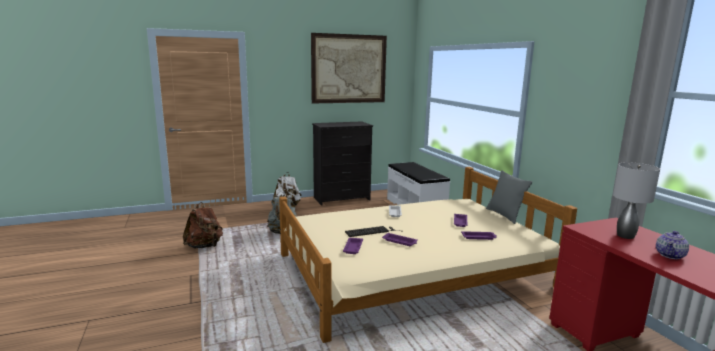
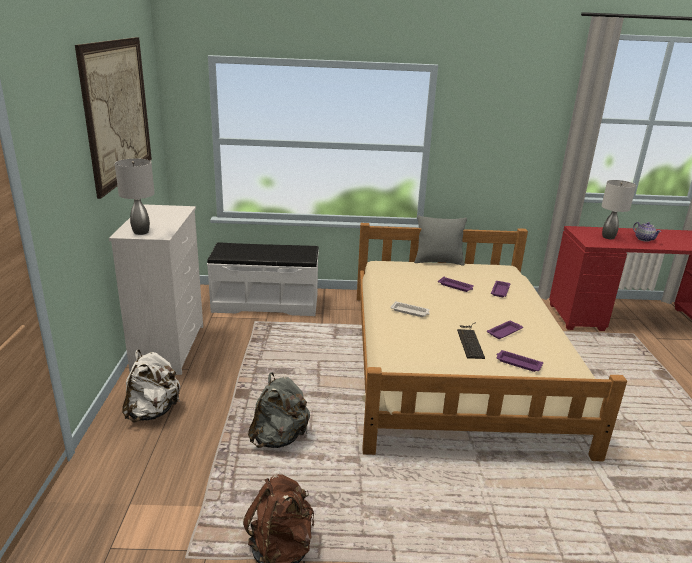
camera: 70 degrees left, 10 degrees up
black dresser [312,121,373,206] -> white dresser [109,204,203,375]
none -> grey table lamp [115,158,155,235]

